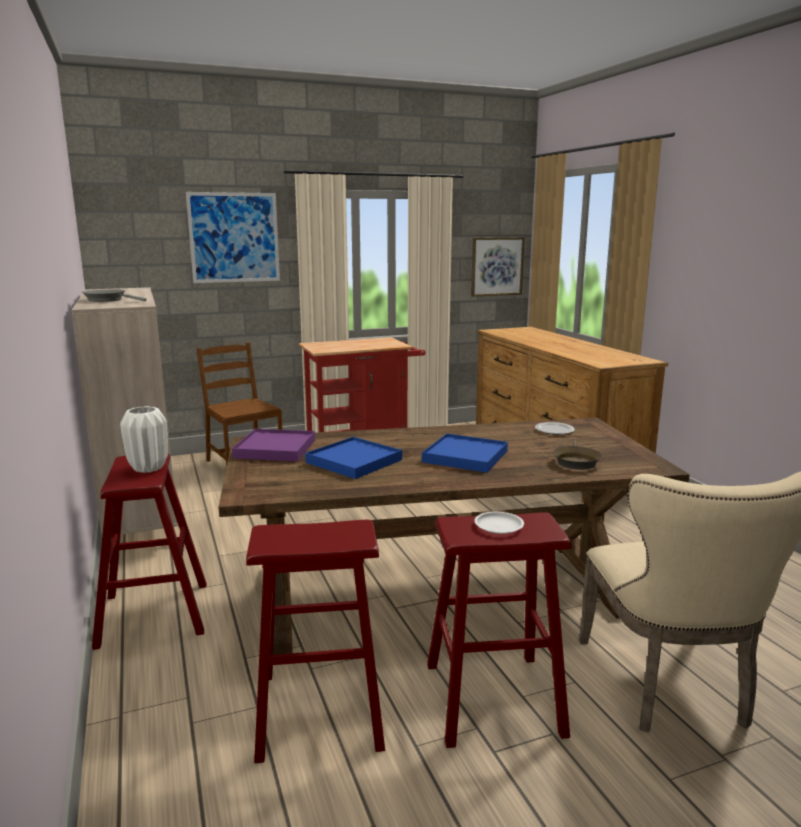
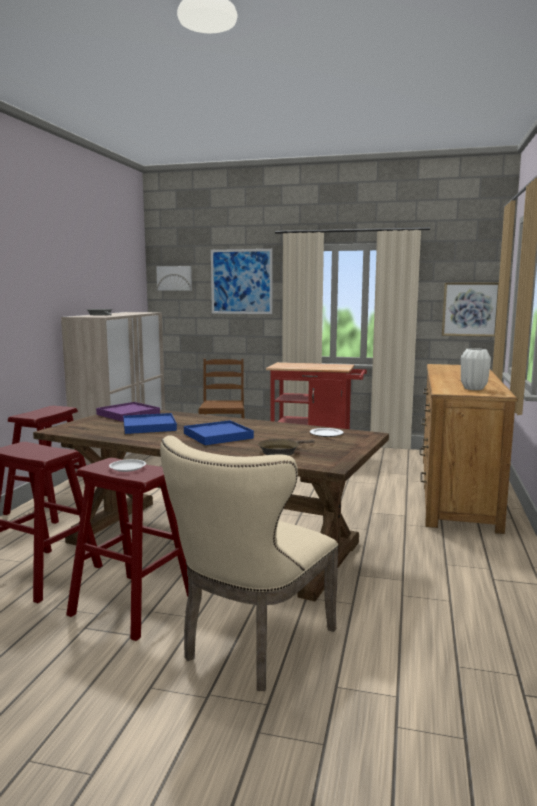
camera: 35 degrees right, 5 degrees down
white vase [120,406,168,473] -> white vase moved to [461,348,491,390]
none -> picture [156,266,192,291]

